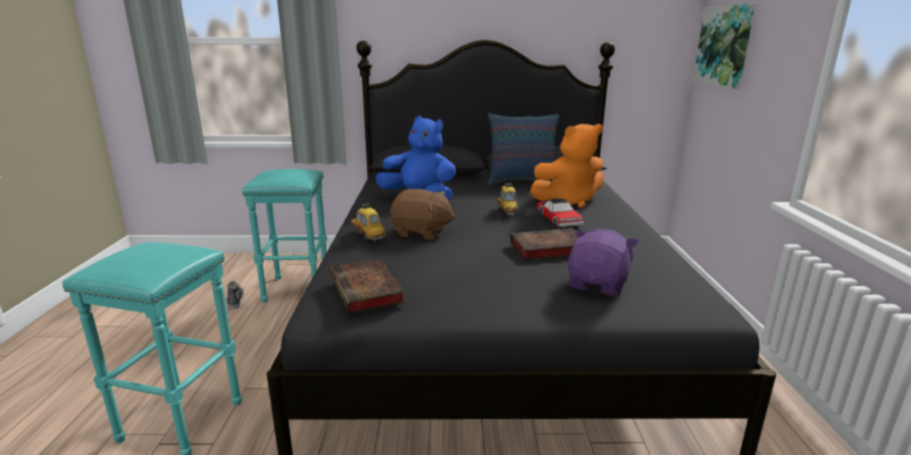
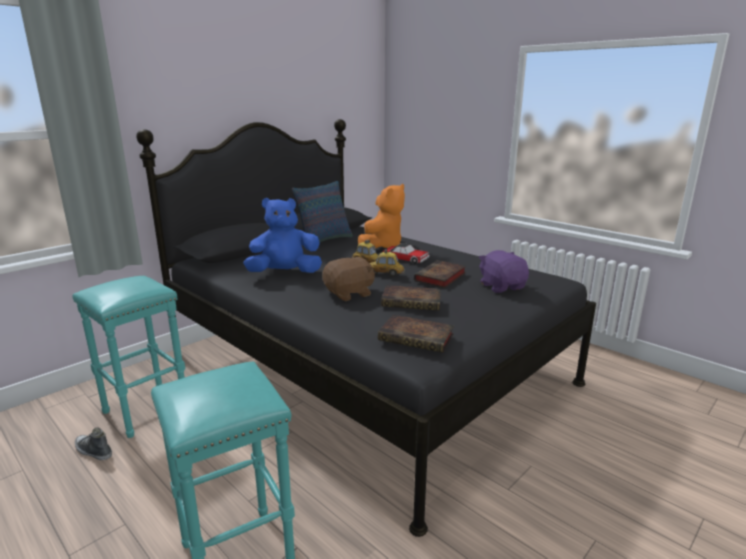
camera: 45 degrees left, 0 degrees up
toy car [351,203,386,242] -> toy car moved to [370,249,405,276]
picture [693,3,756,89] -> none
none -> book [381,285,441,311]

